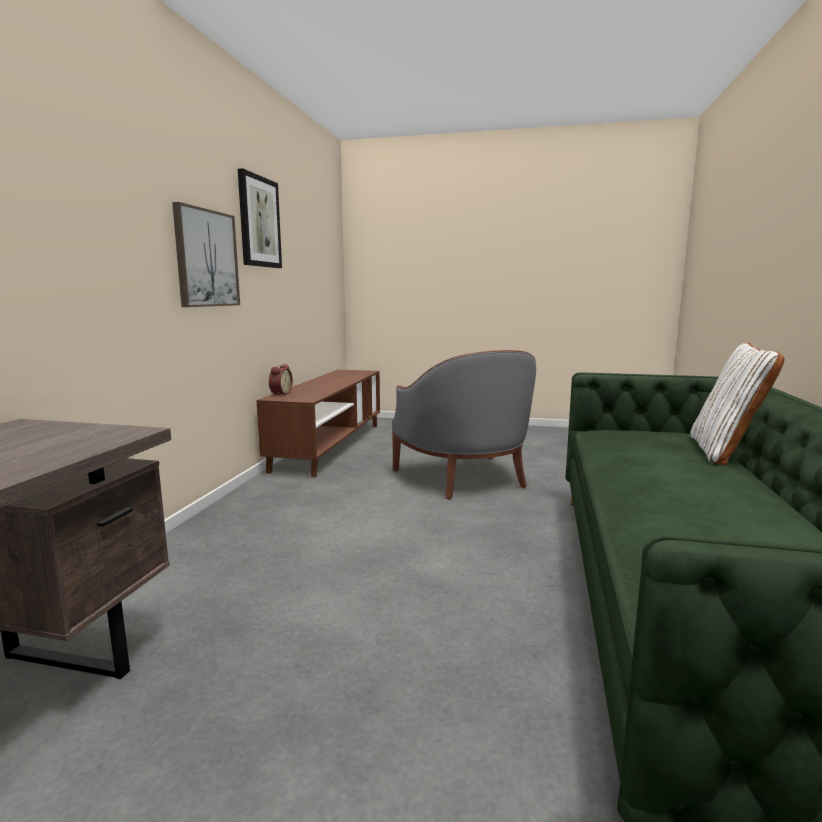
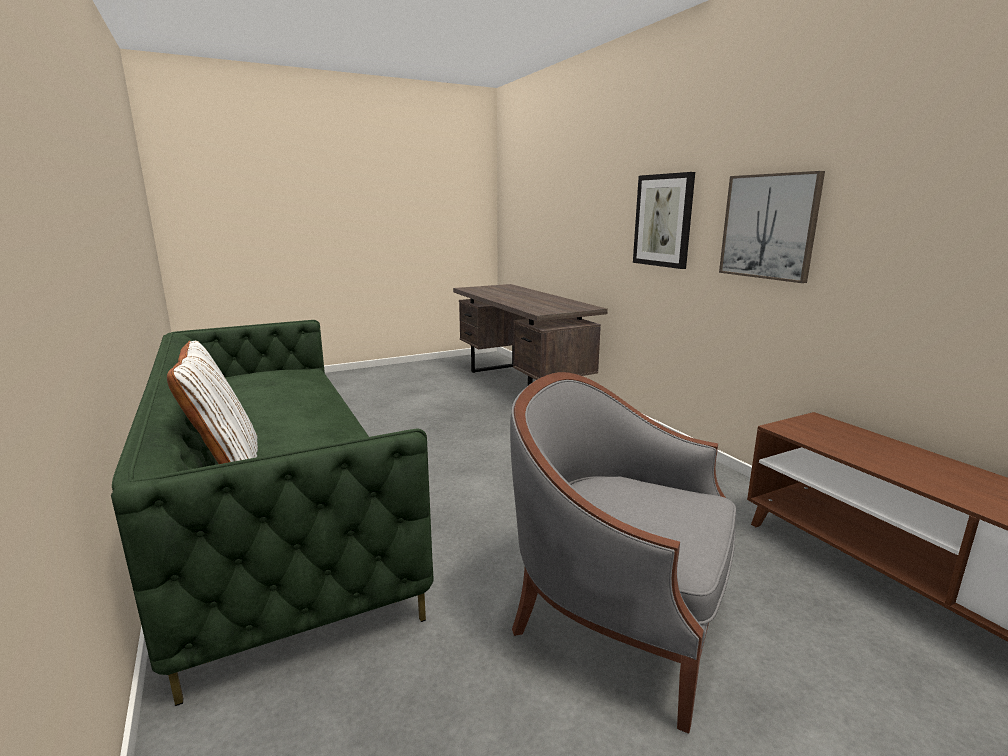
camera: 140 degrees right, 5 degrees up
picture [238,168,282,268] -> picture moved to [633,172,695,269]
alarm clock [269,364,293,396] -> none

